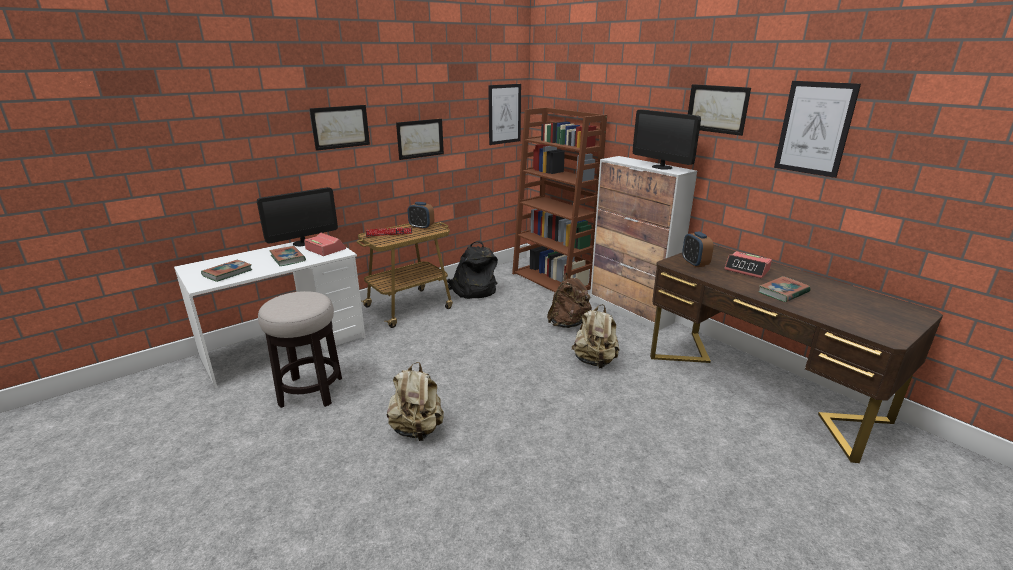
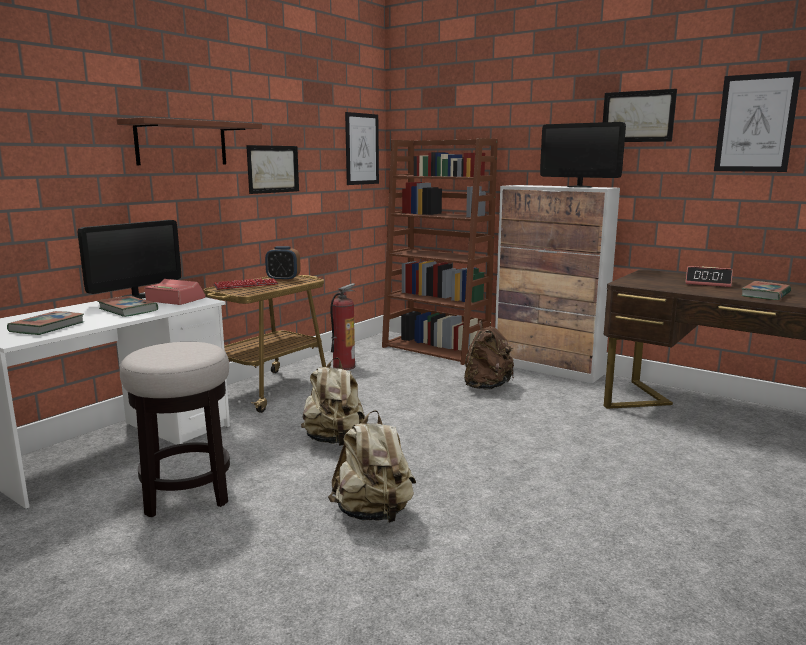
camera: 15 degrees left, 10 degrees down
picture [310,105,370,151] -> shelf [117,117,262,165]
black backpack [447,241,498,299] -> fire extinguisher [330,283,355,370]
beige backpack [572,304,619,369] -> beige backpack moved to [301,358,365,446]
alarm clock [682,232,714,267] -> none

